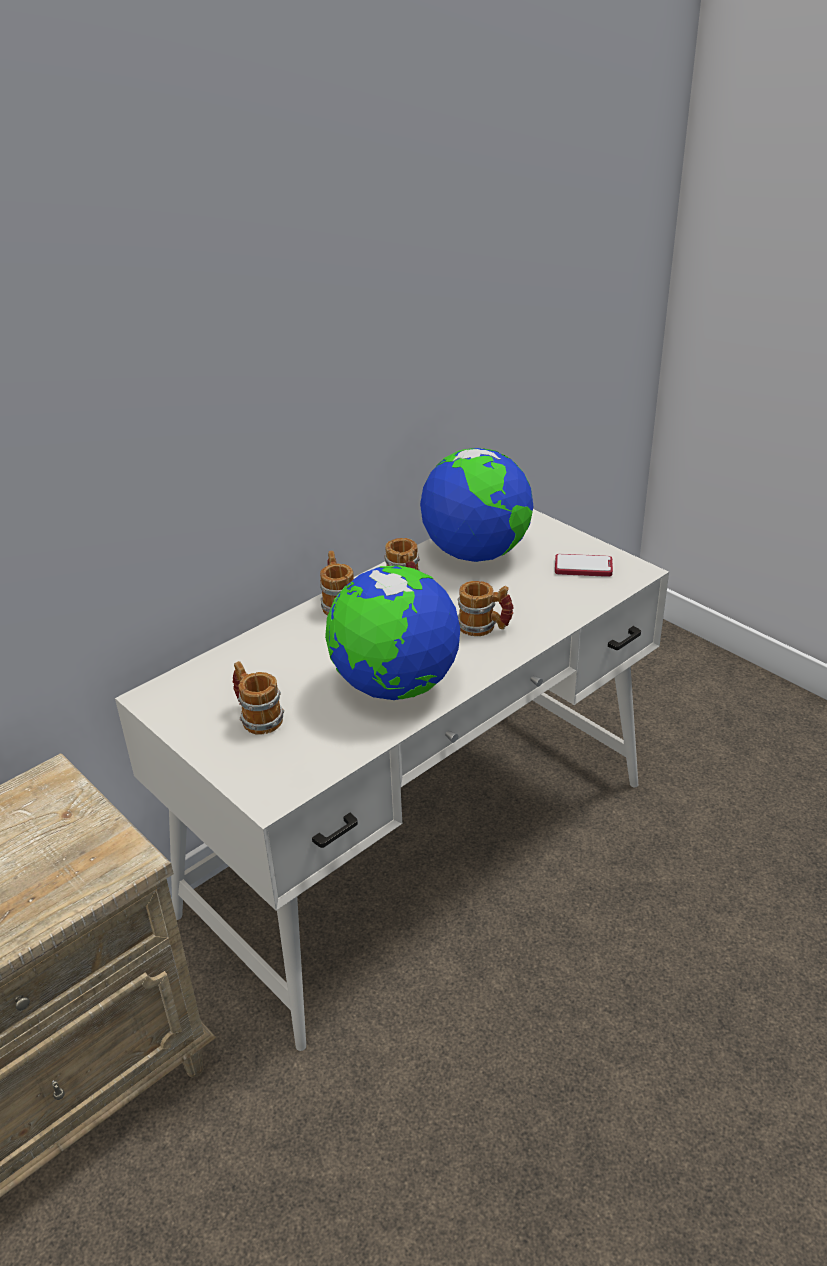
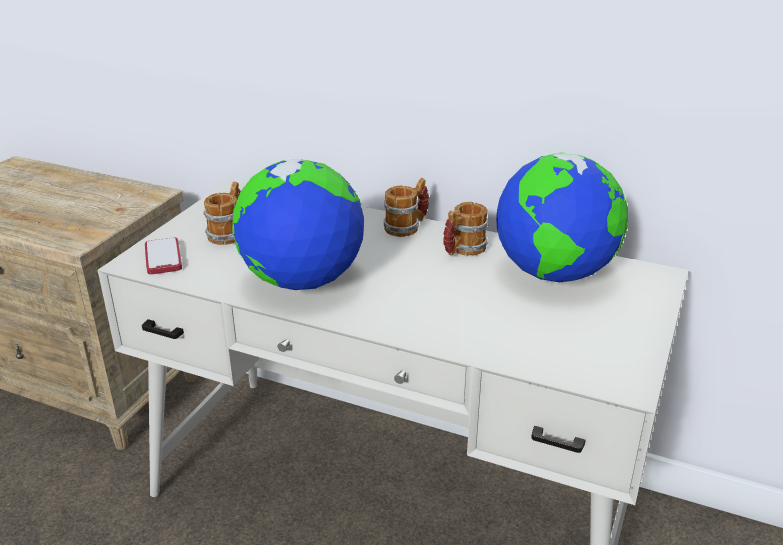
camera: 65 degrees right, 5 degrees down
mug [458,581,514,636] -> none
phone [555,554,613,577] -> phone moved to [145,237,182,274]

